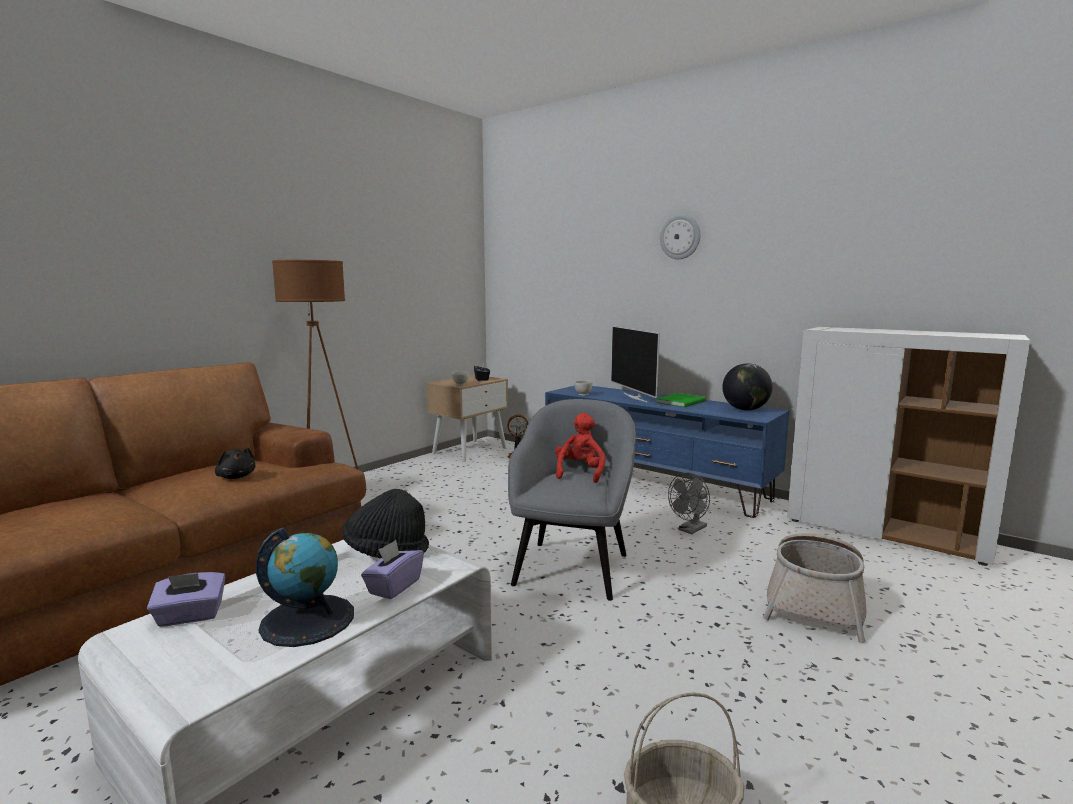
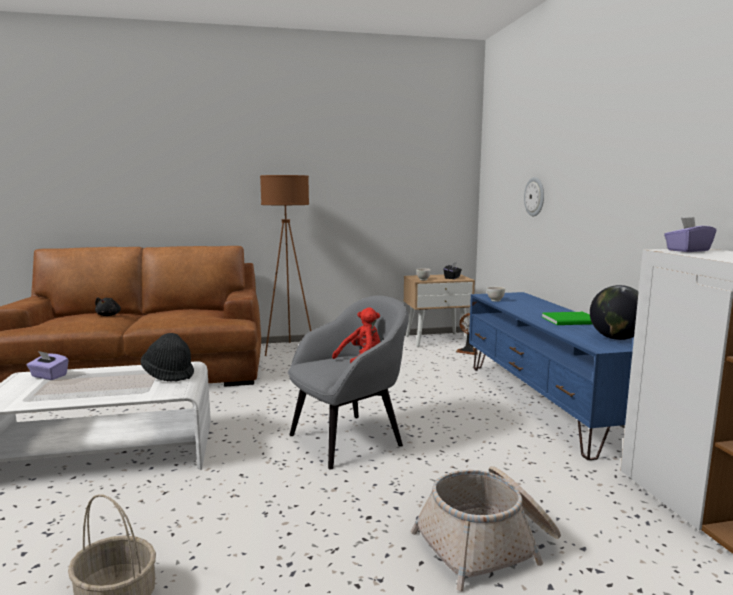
camera: 40 degrees right, 0 degrees up
black plush toy [215,448,255,479] -> black plush toy moved to [95,297,121,316]
globe [256,528,354,647] -> none
purple tissue box [361,540,424,599] -> purple tissue box moved to [664,217,716,252]
television [611,326,660,402] -> none
wall clock [660,214,700,259] -> wall clock moved to [524,177,544,216]
grey fan [668,472,710,534] -> none

